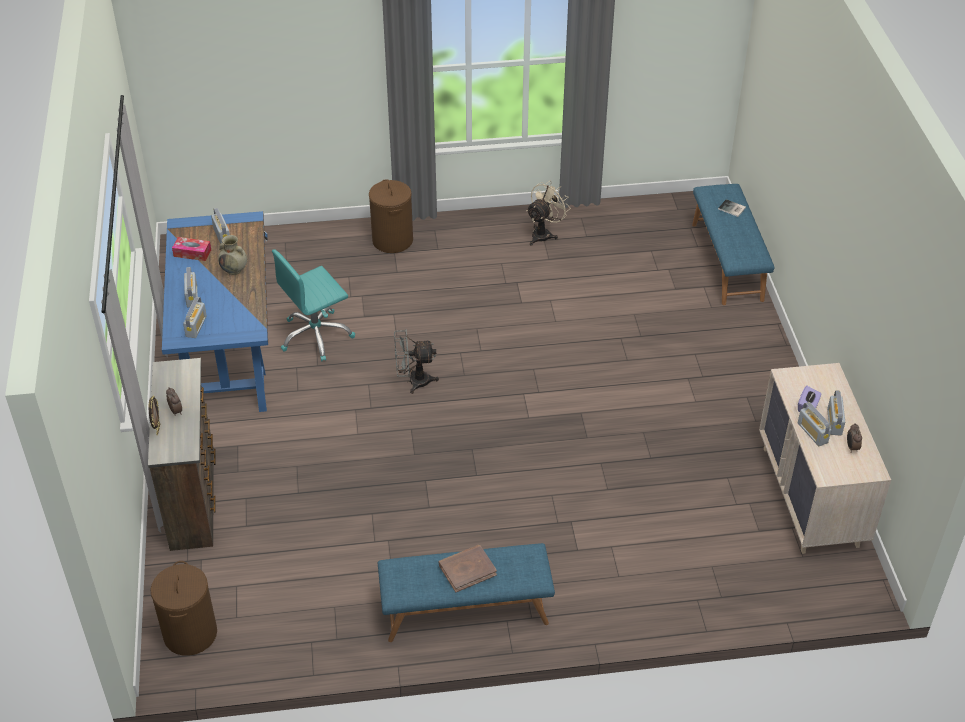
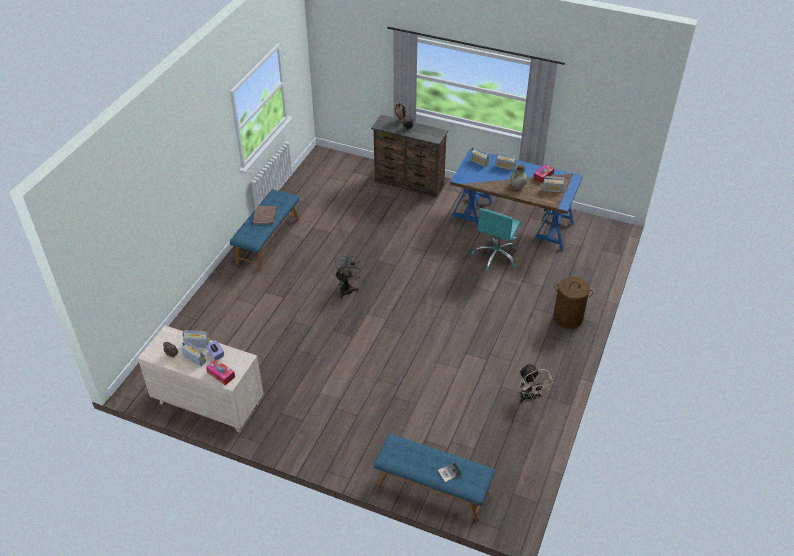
camera: 120 degrees right, 0 degrees up
brown laundry basket [150,561,217,656] -> none
turquoise office chair [272,249,355,361] -> turquoise office chair turned 150 degrees counterclockwise [472,208,521,271]
grey fan [394,329,439,394] -> grey fan moved to [335,252,365,299]
none -> tissue box [206,359,235,385]

